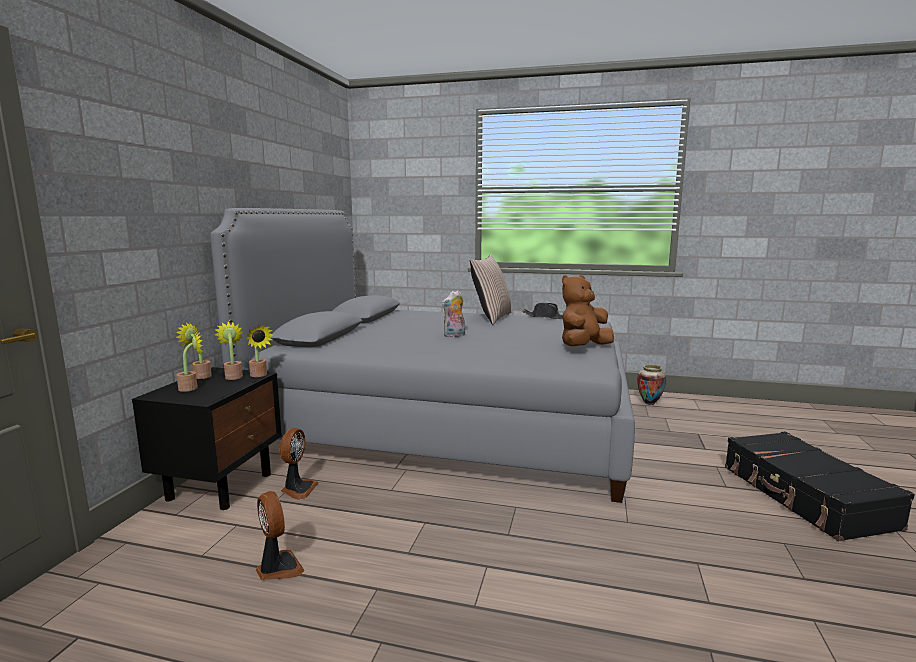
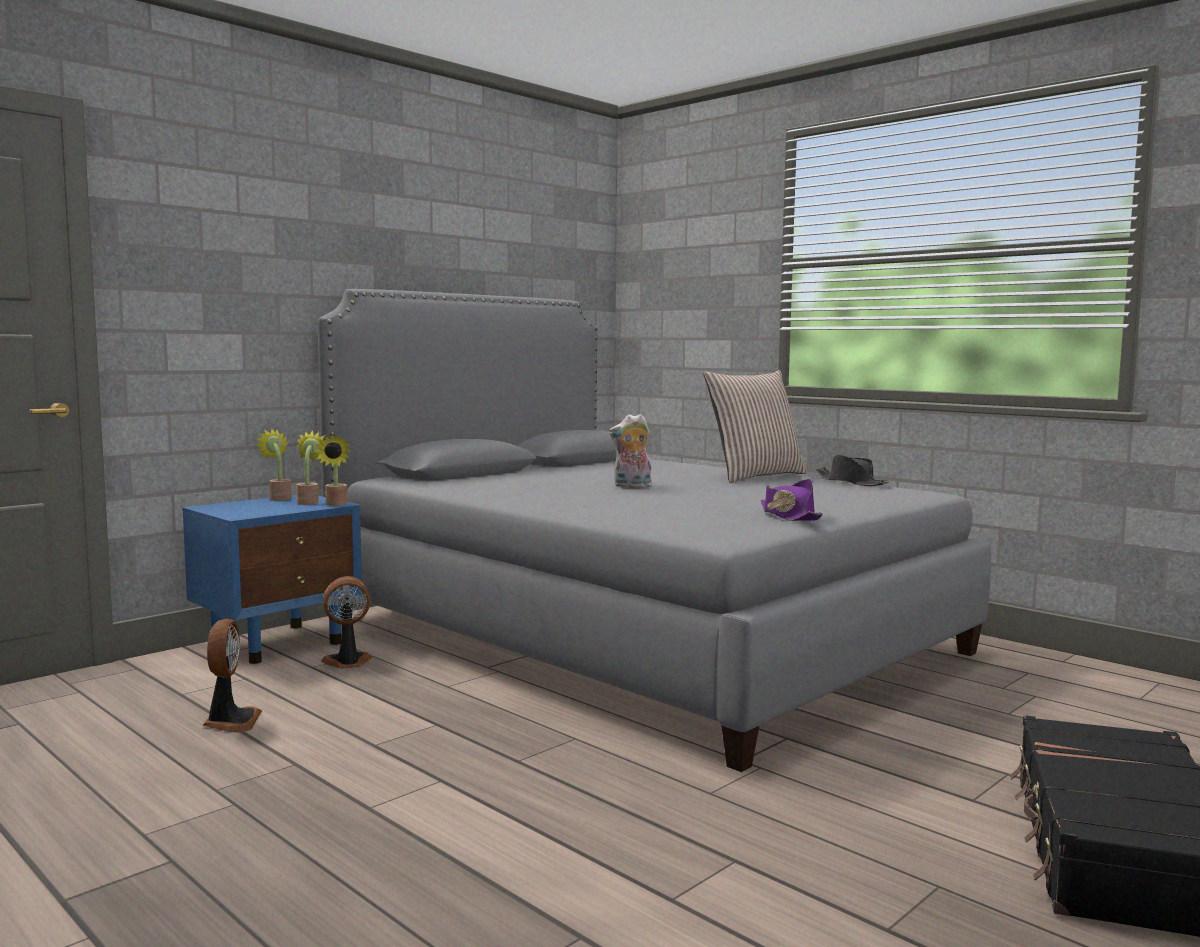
camera: 30 degrees right, 5 degrees down
black nightstand [132,367,282,510] -> blue nightstand [182,495,362,664]
potted plant [177,331,203,392] -> none
fan [280,428,319,500] -> fan turned 150 degrees counterclockwise [321,576,372,669]
brown plush toy [562,275,614,346] -> purple hat [761,479,823,521]
vase [637,365,666,405] -> none

